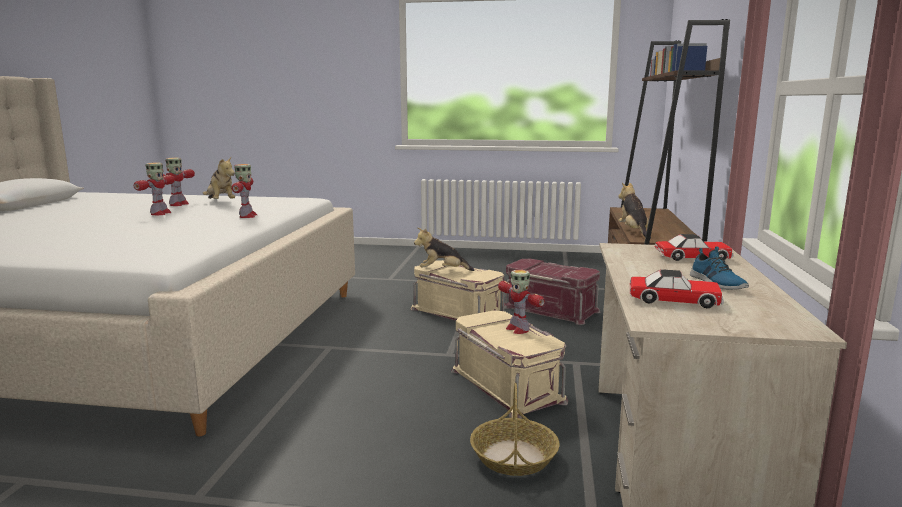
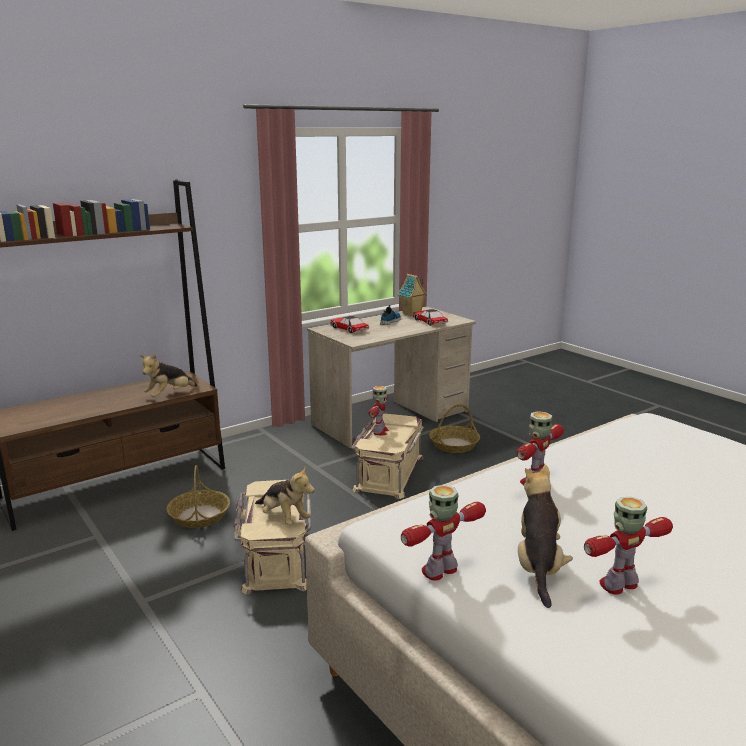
camera: 135 degrees left, 5 degrees up
toy robot [134,162,175,215] -> toy robot moved to [401,485,486,581]
red storage box [504,259,601,325] -> basket [167,465,230,528]
none -> toy house [398,274,427,316]

